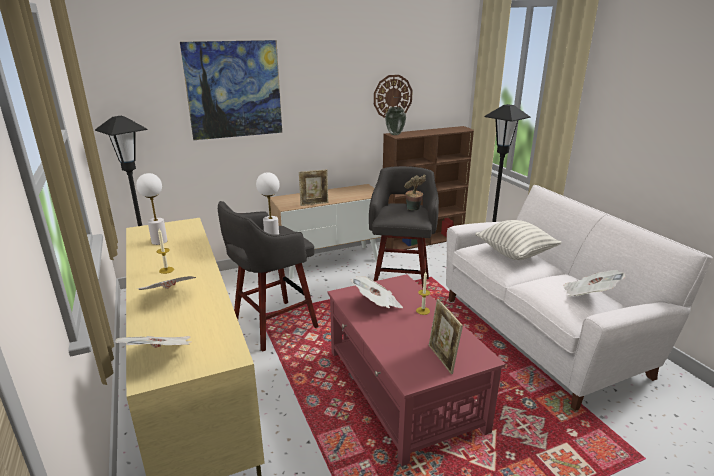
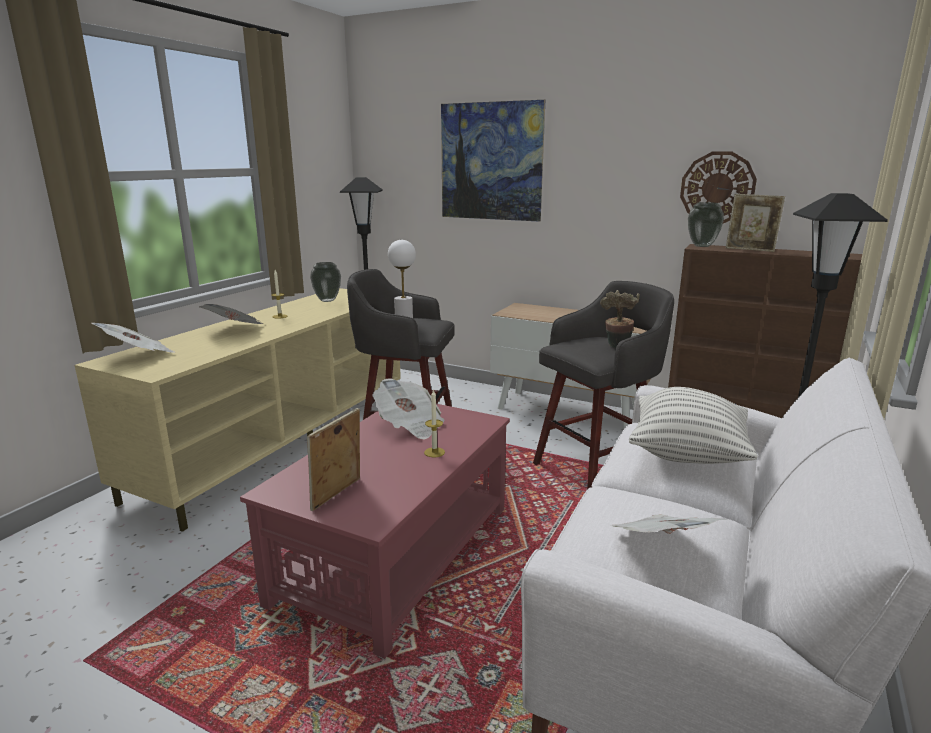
camera: 50 degrees right, 5 degrees down
white table lamp [136,173,168,245] -> vase [310,262,341,302]
picture frame [299,170,328,206] -> picture frame moved to [726,194,785,252]

